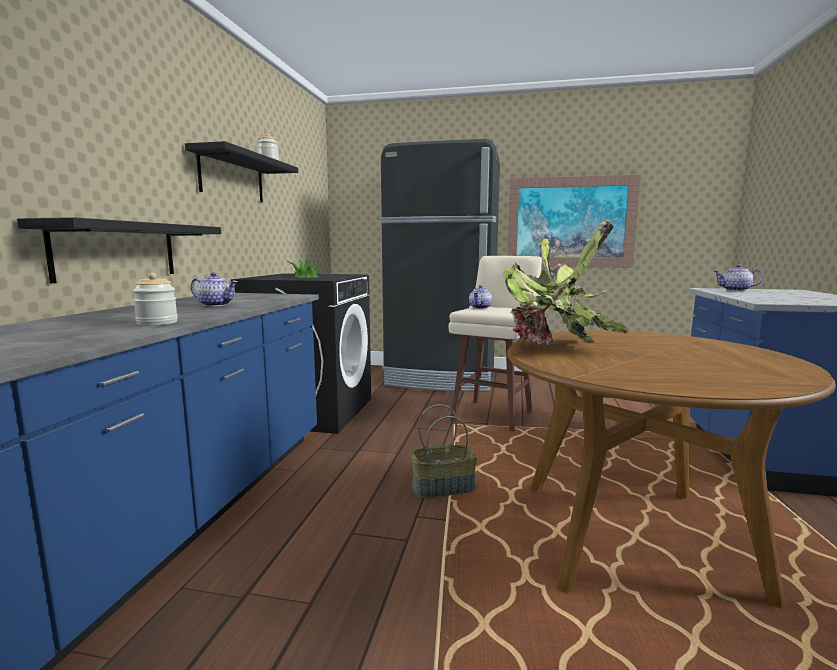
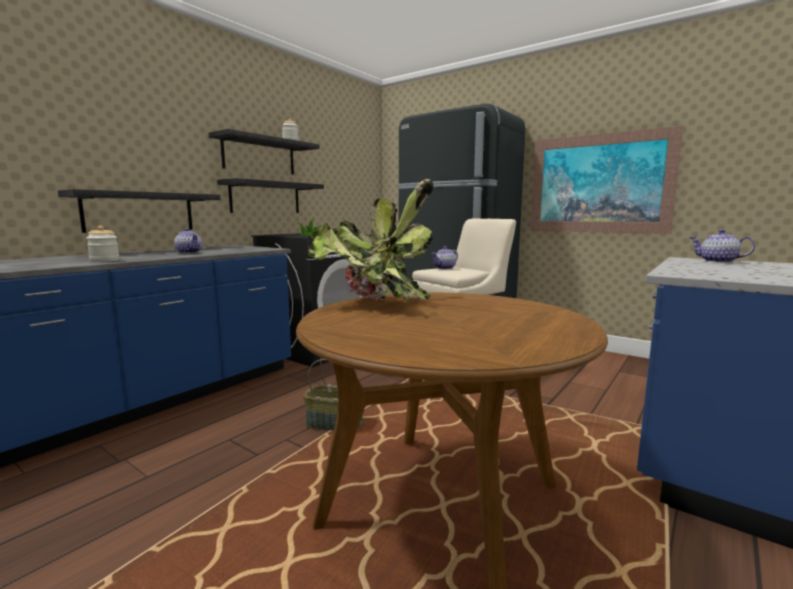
camera: 25 degrees right, 0 degrees up
none -> black shelf [217,178,324,213]

